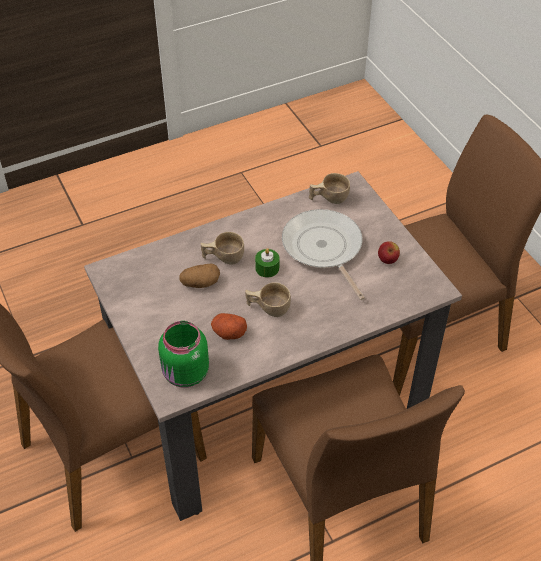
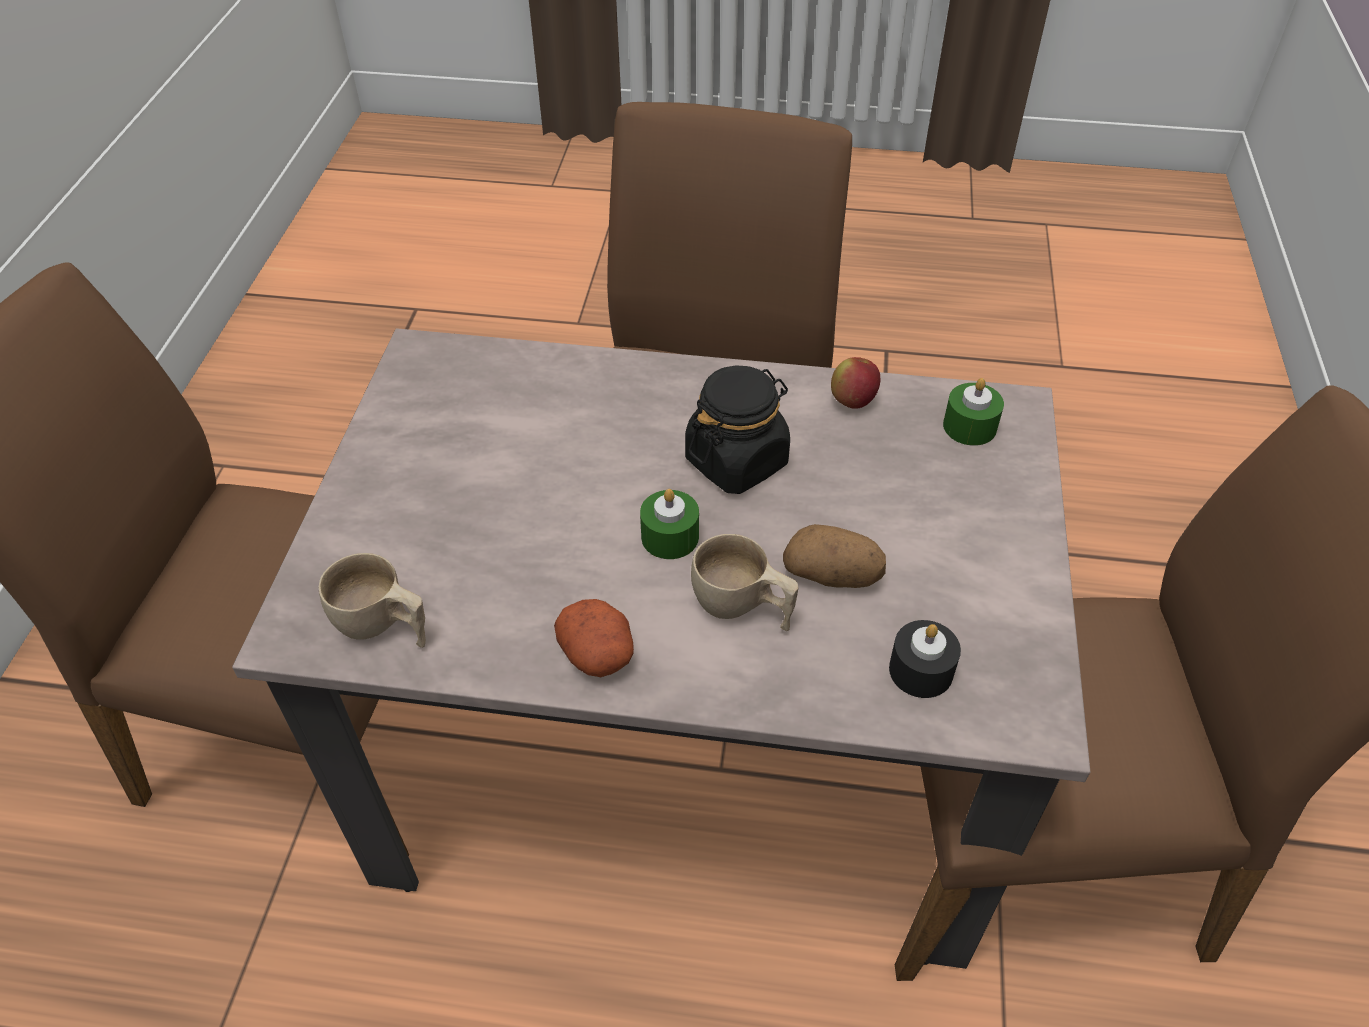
camera: 145 degrees left, 0 degrees up
green jar [158,321,209,388] -> green candle [943,378,1004,446]
potato [211,313,247,340] -> potato moved to [554,599,634,677]
beige cup [245,282,291,317] -> black jar [685,365,790,494]
frying pan [282,209,365,300] -> none
apple [378,241,400,264] -> apple moved to [831,357,880,409]
none -> black candle [889,620,961,698]

